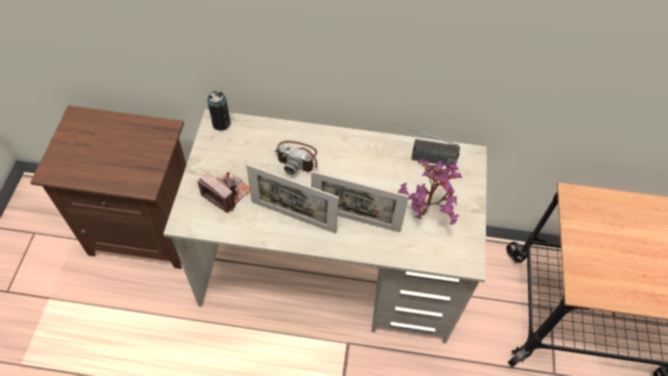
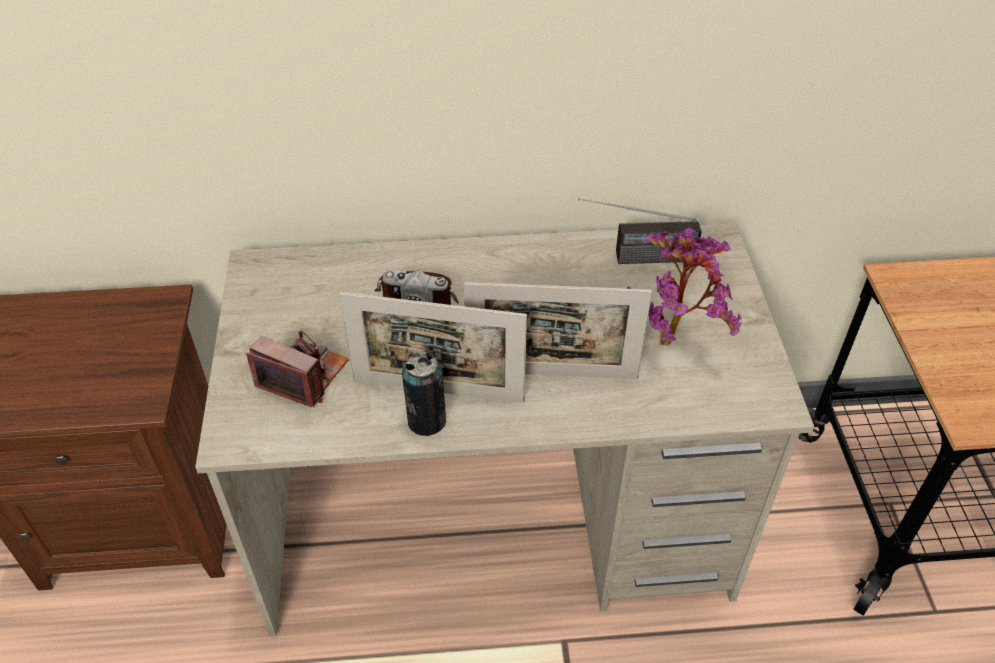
camera: 10 degrees left, 10 degrees down
can [207,91,231,131] -> can moved to [402,352,446,436]

